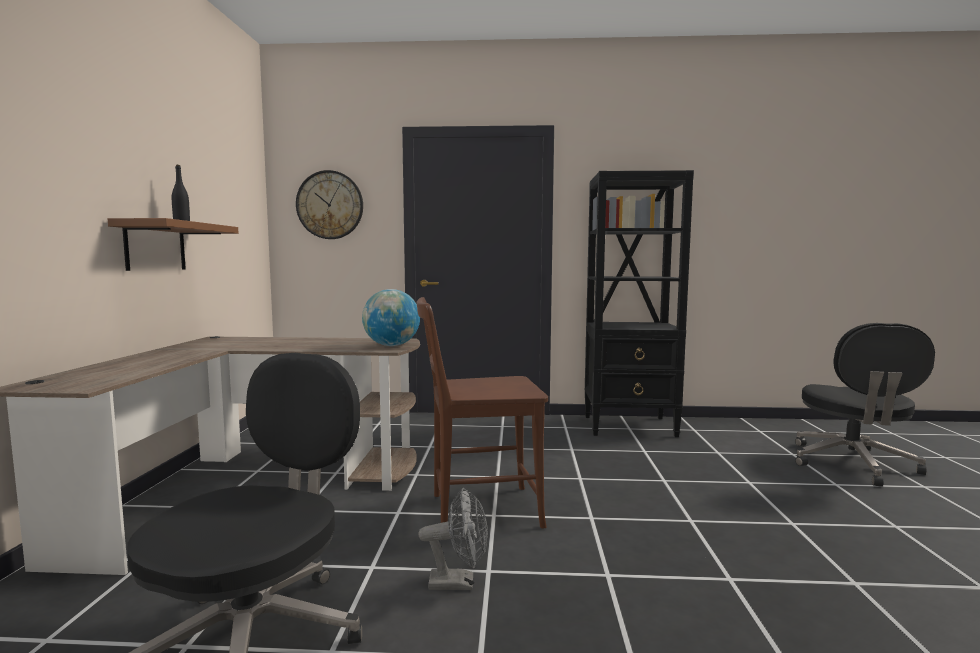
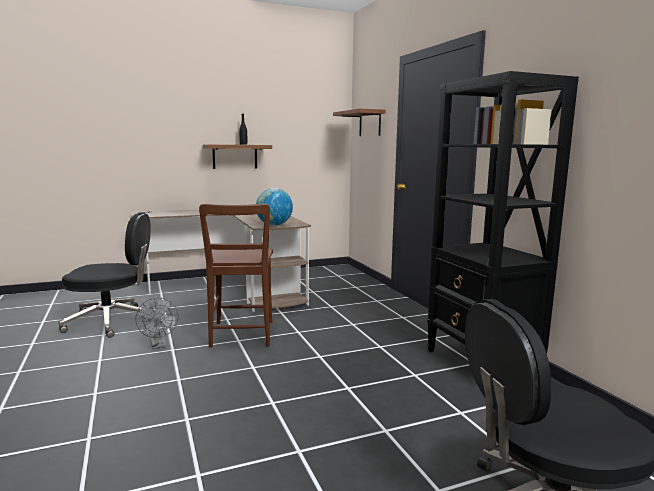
camera: 65 degrees right, 5 degrees up
wall clock [296,170,363,239] -> brown shelf [333,108,385,136]
brown chair [417,297,548,529] -> brown chair turned 150 degrees counterclockwise [199,204,273,348]

